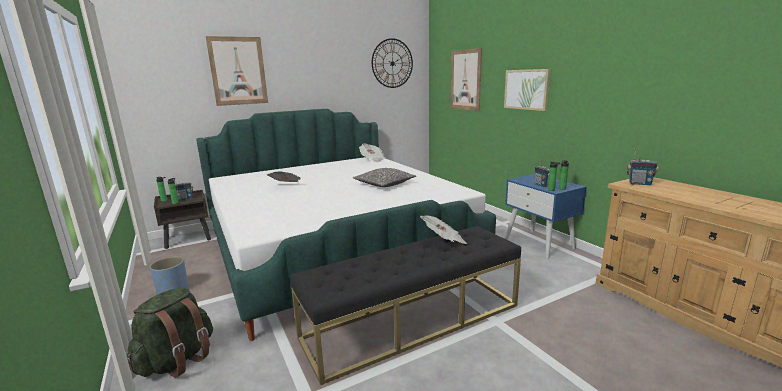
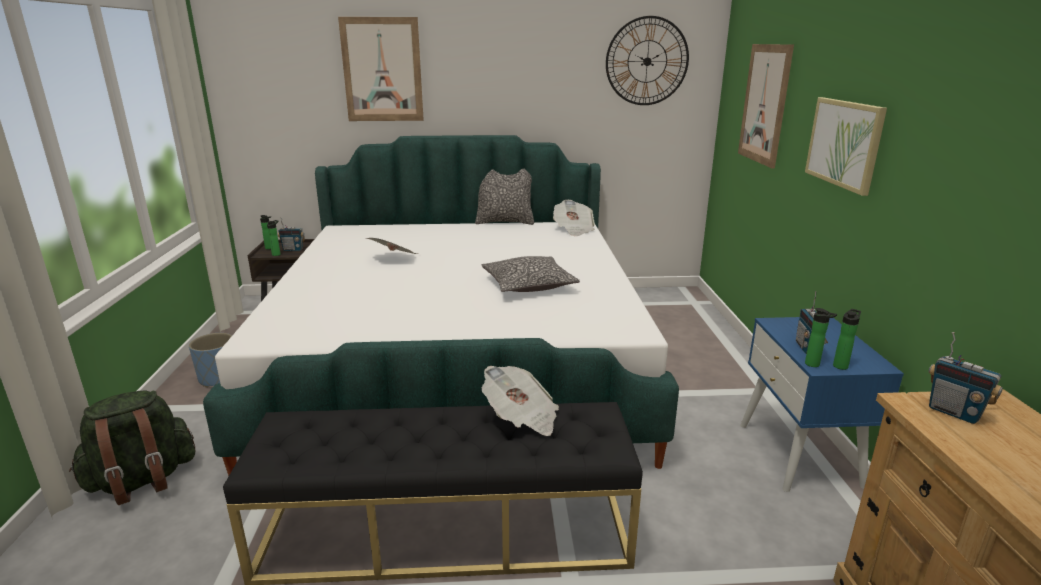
camera: 25 degrees right, 5 degrees up
none -> pillow [475,169,534,225]

